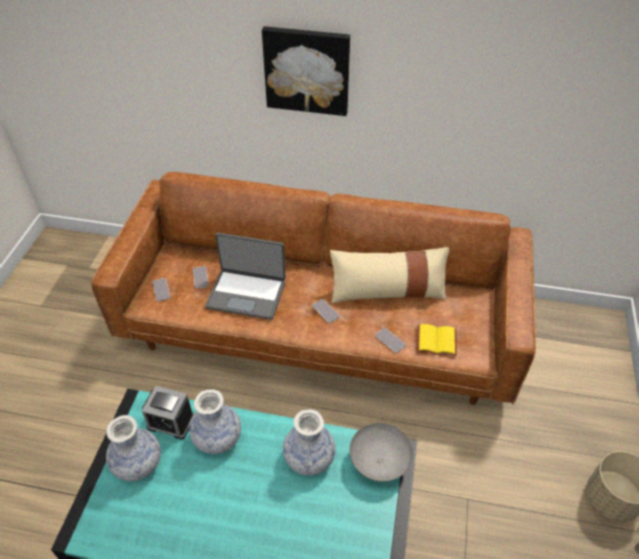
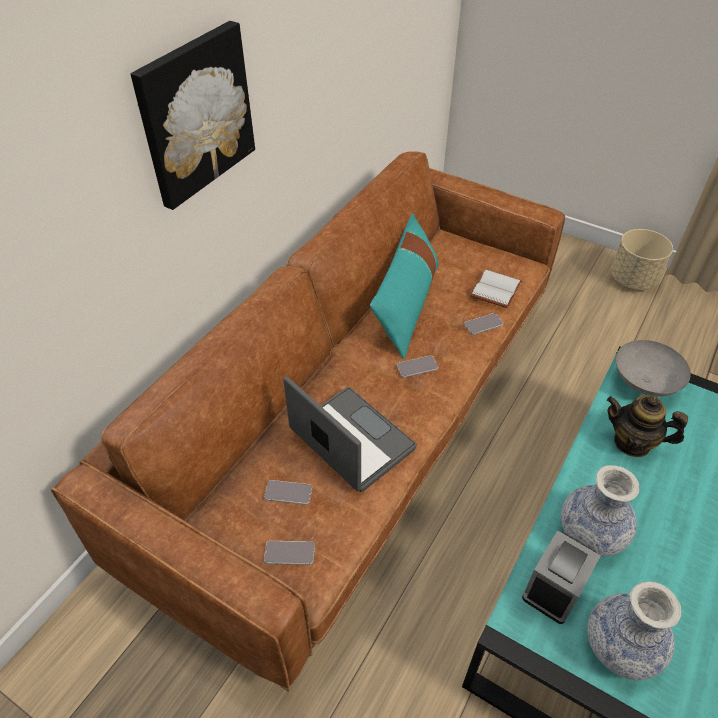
camera: 70 degrees left, 0 degrees up
laptop [205,233,286,320] -> laptop turned 75 degrees counterclockwise [283,377,417,492]
vase [283,410,336,476] -> teapot [607,395,688,457]
beige pillow [330,247,449,303] -> turquoise pillow [370,214,439,359]
yellow book [417,324,457,356] -> white book [470,270,522,308]

